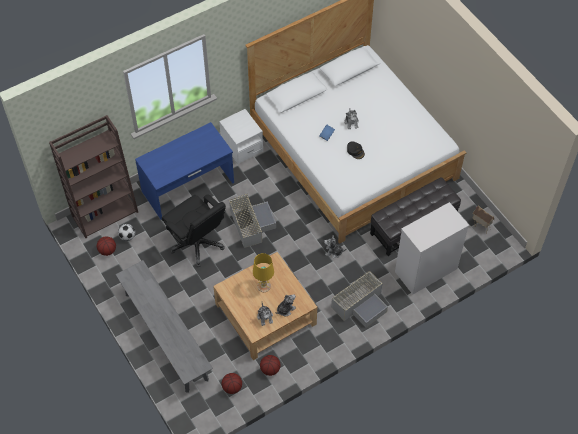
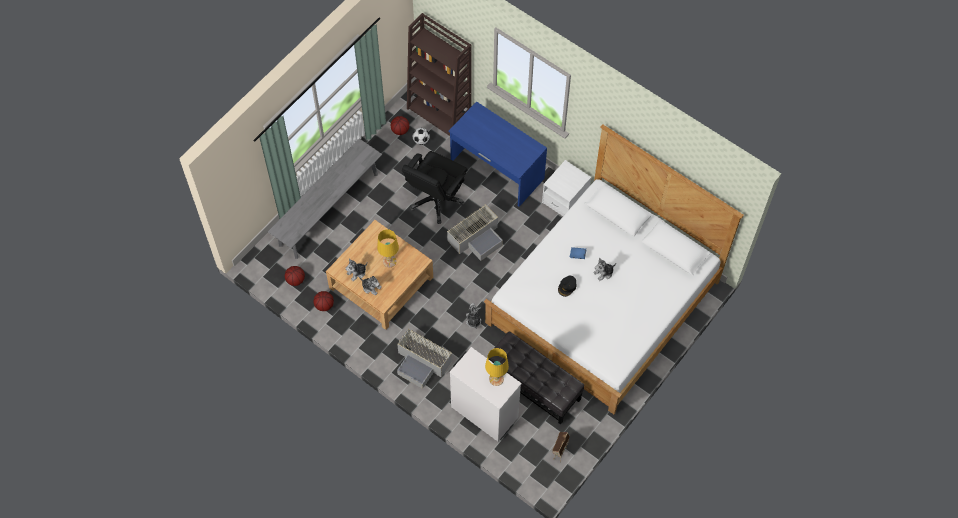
camera: 70 degrees right, 5 degrees up
none -> yellow table lamp [485,348,509,386]

